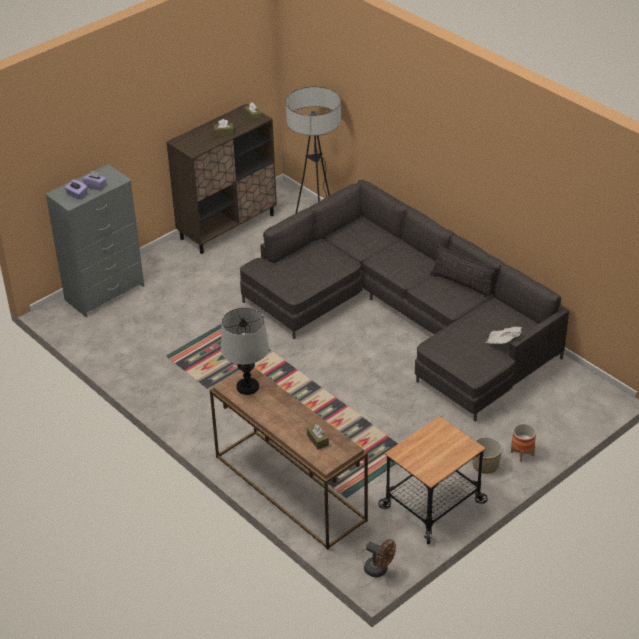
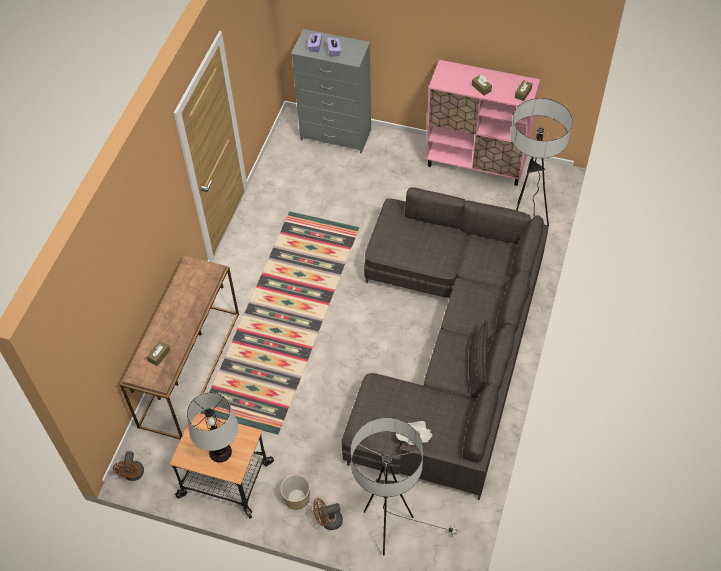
camera: 60 degrees right, 15 degrees up
brown cabinet [166,104,277,254] -> pink cabinet [426,60,540,186]
table lamp [221,308,269,395] -> table lamp moved to [187,392,238,463]
planter [511,424,536,462] -> brown fan [313,498,343,530]
none -> floor lamp [350,417,459,556]

